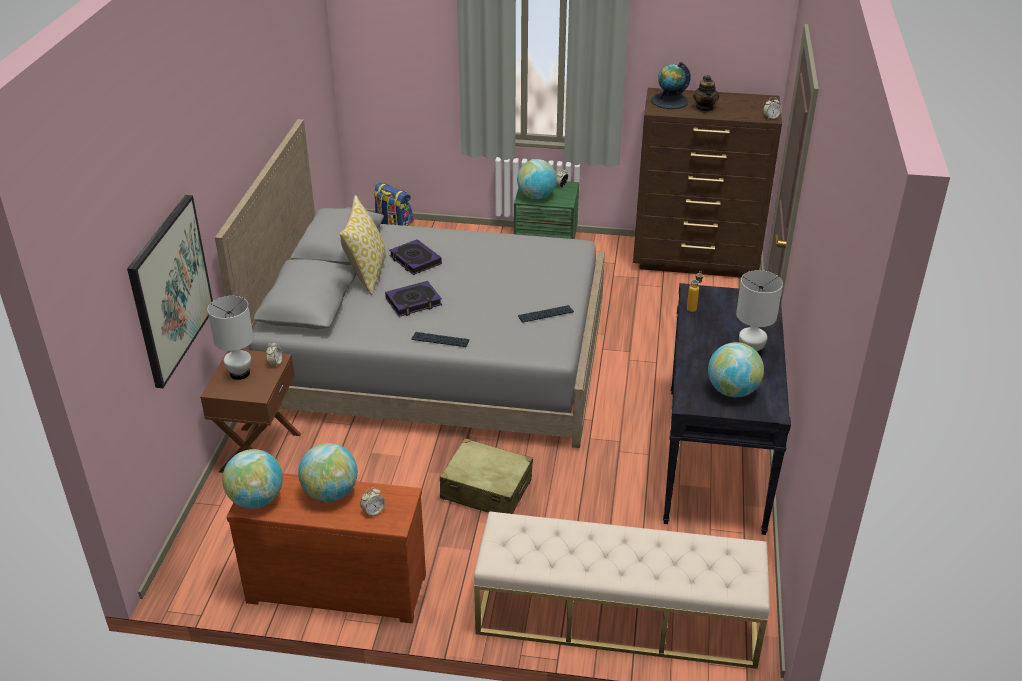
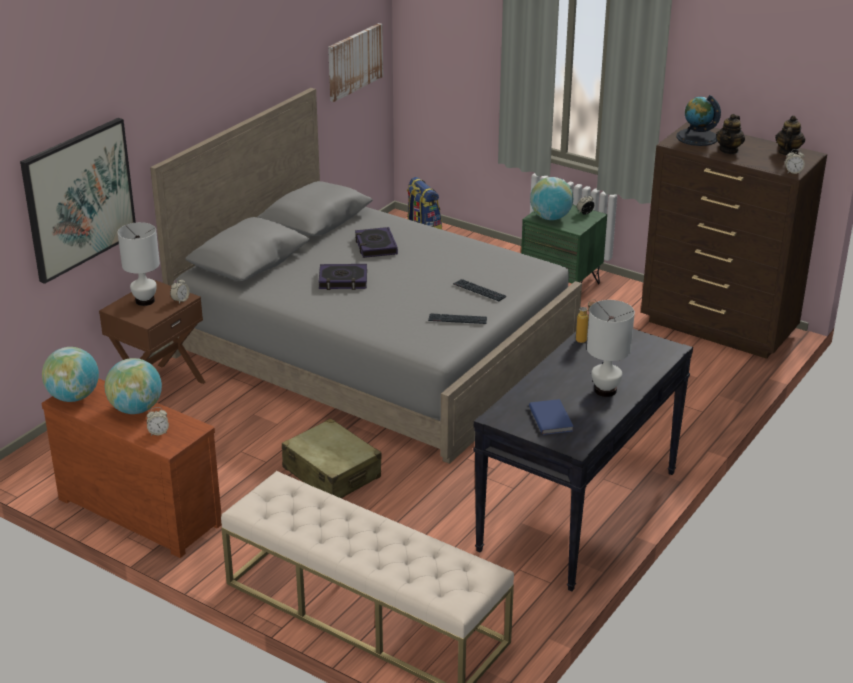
camera: 25 degrees right, 5 degrees down
pillow [340,195,385,295] -> none
keyboard [411,332,469,347] -> keyboard moved to [453,279,506,301]
globe [708,342,764,397] -> blue book [529,399,574,435]
none -> picture [328,23,383,102]
none -> teapot [775,115,805,155]

